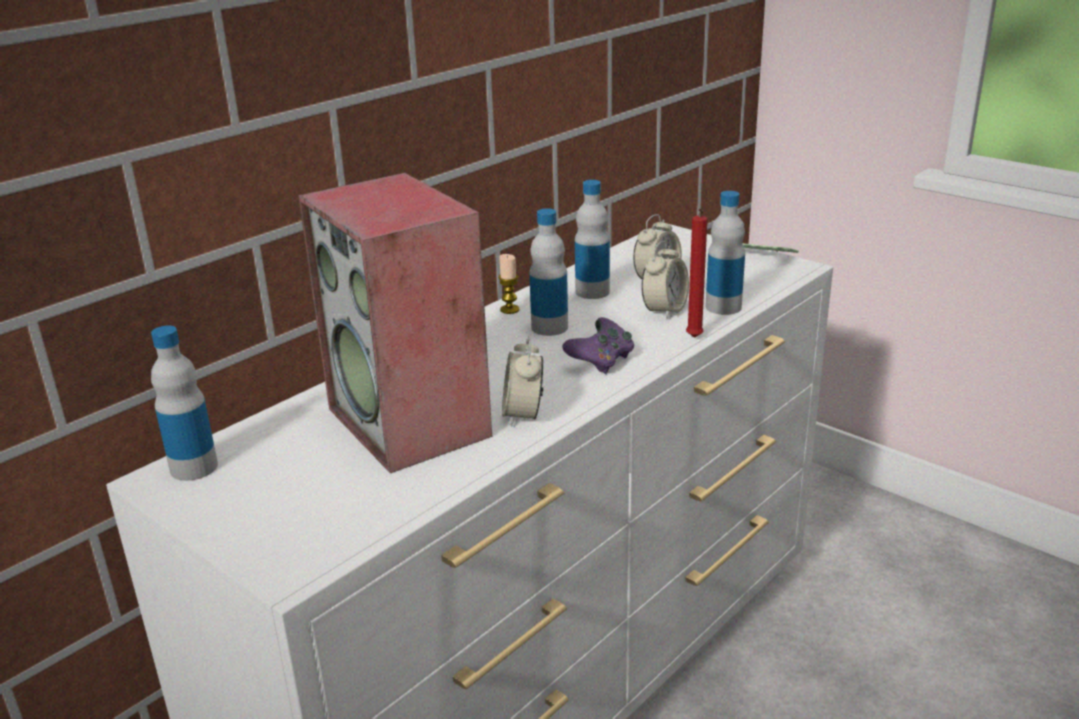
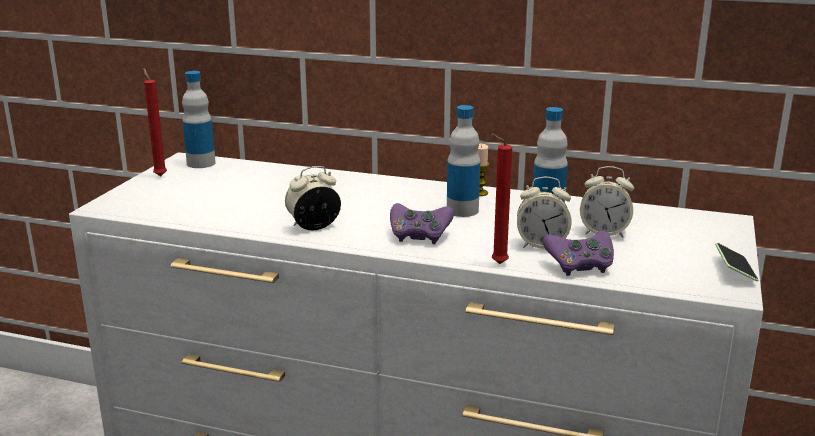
camera: 65 degrees right, 5 degrees down
speaker [298,173,492,473] -> none
bottle [705,191,745,315] -> purple game controller [543,231,614,276]
none -> red candle [143,68,167,176]

